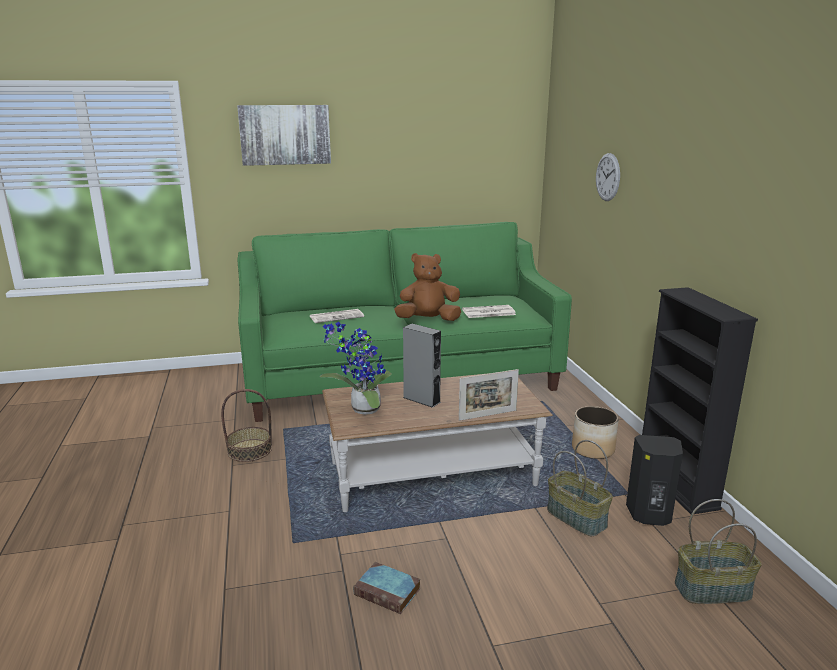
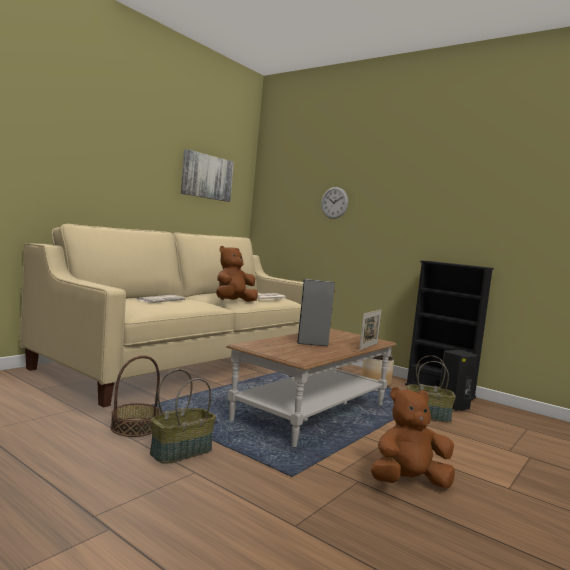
camera: 40 degrees left, 15 degrees down
picture [237,105,331,166] -> picture moved to [181,149,234,202]
green sofa [237,222,572,422] -> beige sofa [20,224,303,408]
potted plant [320,322,392,415] -> none
book [353,562,421,614] -> brown plush toy [371,387,455,488]
basket [675,499,762,604] -> basket moved to [150,369,216,464]

